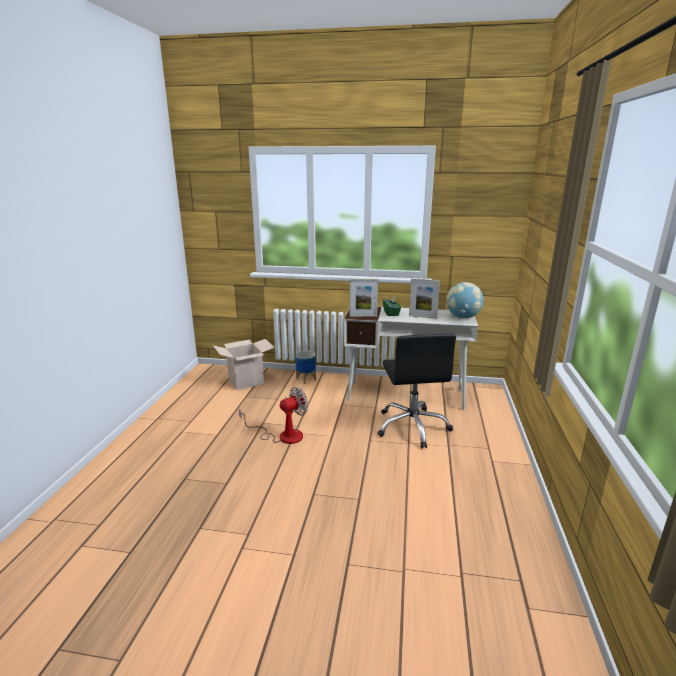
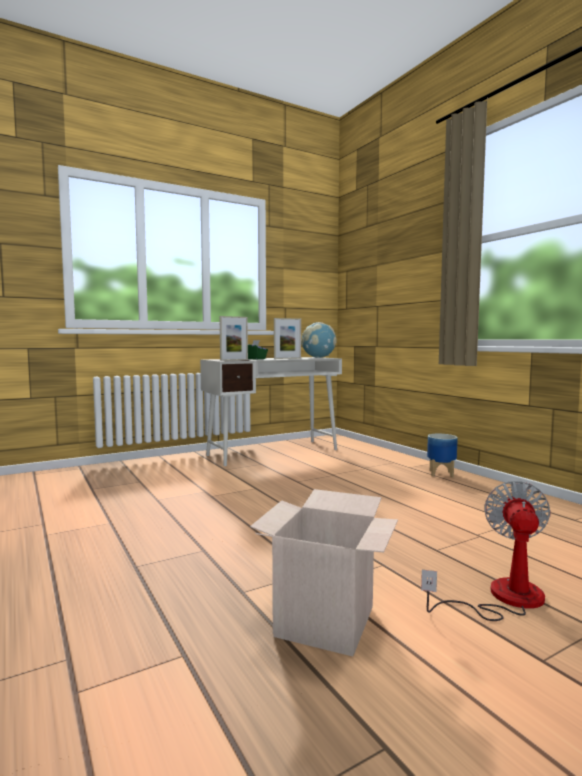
camera: 40 degrees left, 15 degrees down
cardboard box [213,339,275,390] -> cardboard box moved to [250,489,398,657]
fan [239,387,308,444] -> fan moved to [421,481,551,621]
planter [295,351,316,384] -> planter moved to [427,434,458,478]
black office chair [377,334,456,448] -> none

